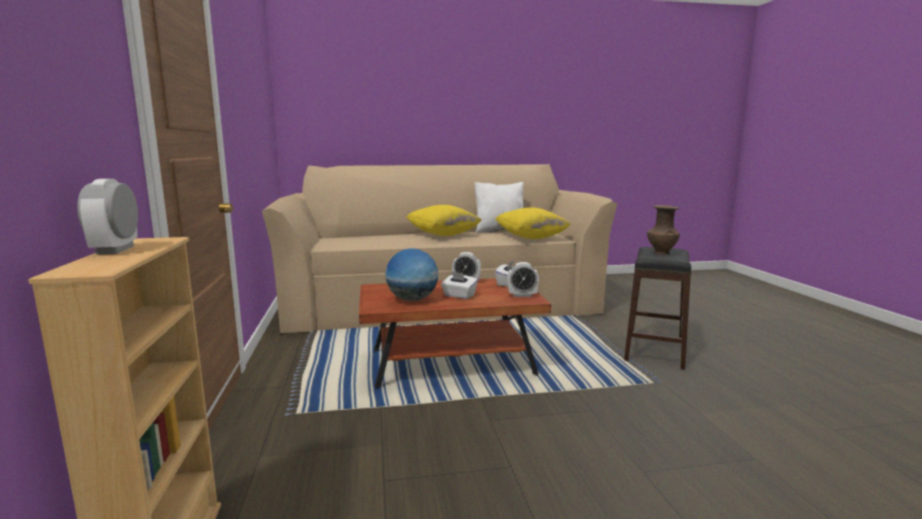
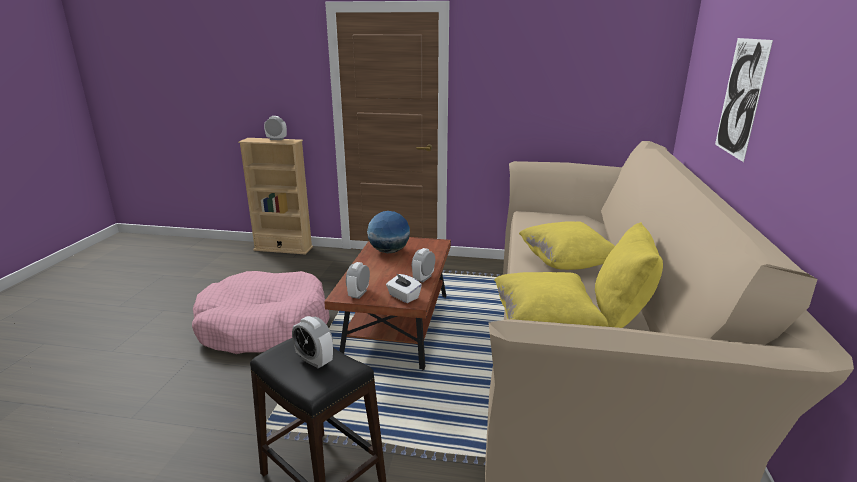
camera: 110 degrees right, 10 degrees up
white tissue box [441,271,478,299] -> none
white pillow [474,182,524,233] -> yellow pillow [595,222,663,328]
brown vase [647,205,680,255] -> alarm clock [292,316,333,369]
none -> pink dog bed [192,271,330,354]
none -> picture [715,38,773,162]

